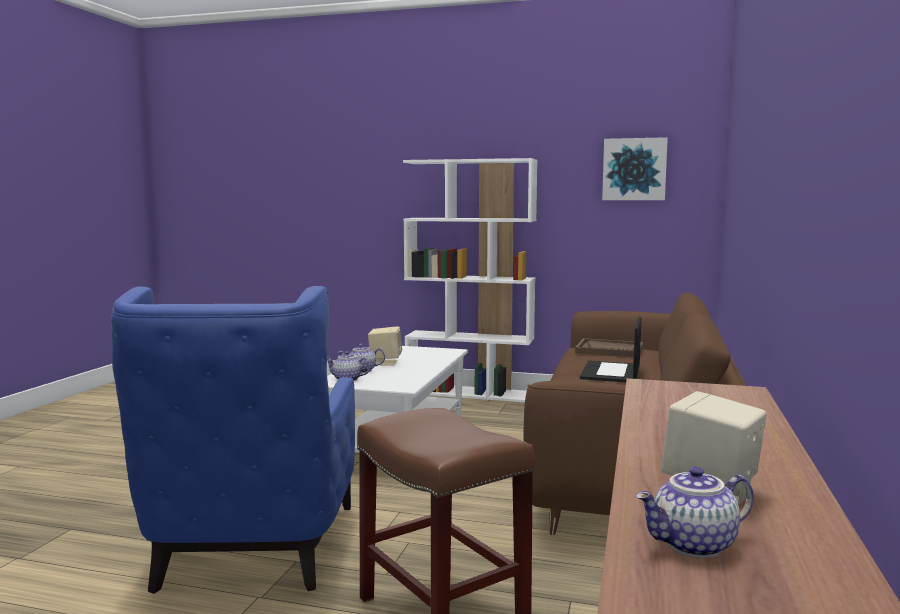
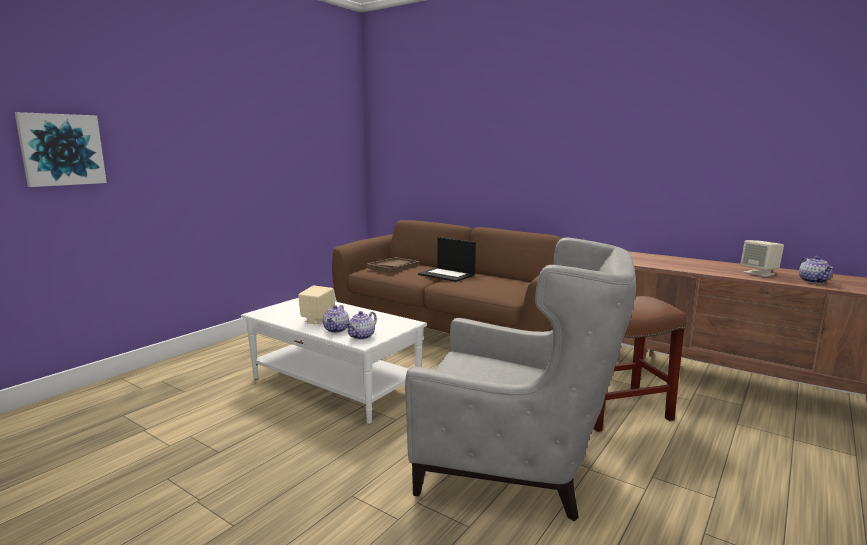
camera: 70 degrees left, 5 degrees up
blue armchair [111,286,355,594] -> grey armchair [405,238,636,521]
white bookcase [403,158,538,402] -> none
picture [602,137,668,200] -> picture moved to [15,112,107,187]

